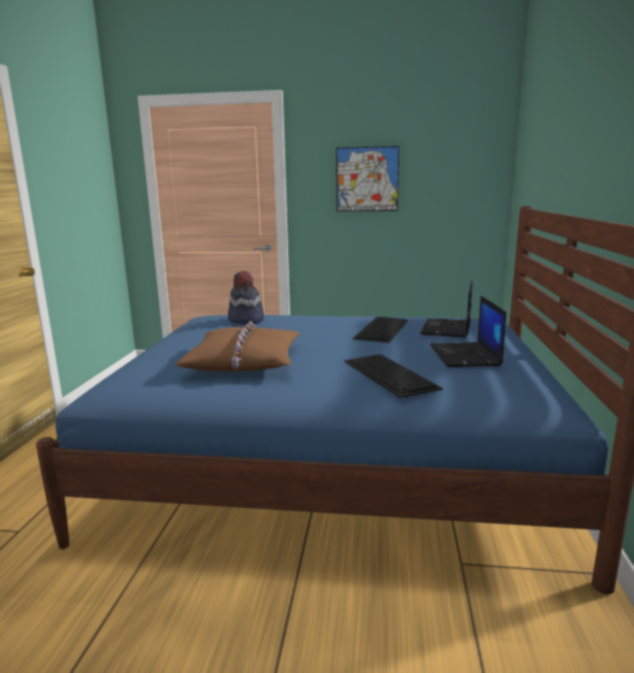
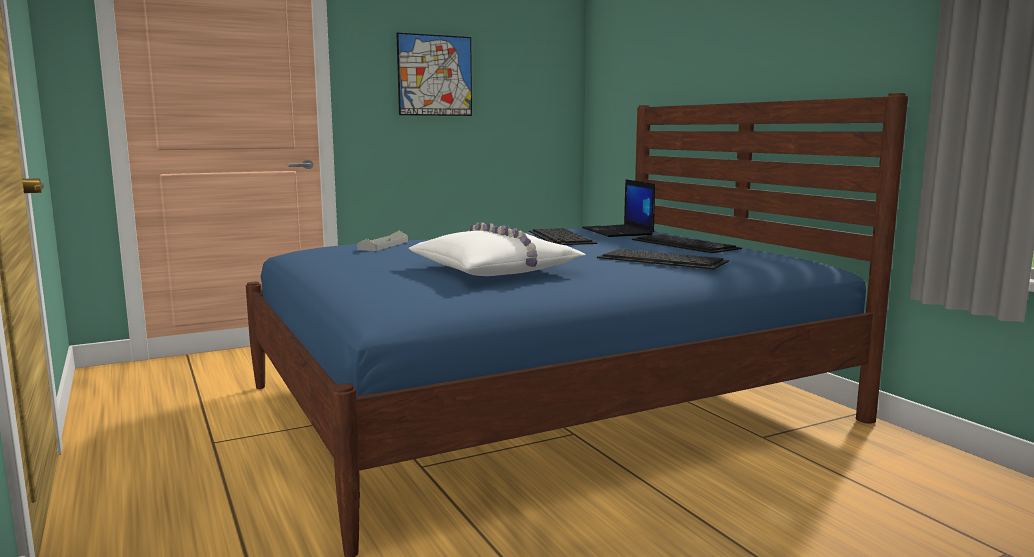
camera: 35 degrees left, 5 degrees down
brown pillow [176,321,300,371] -> white pillow [409,222,585,276]
hat [228,271,264,324] -> grey tray [357,231,408,251]
laptop [430,296,506,367] -> keyboard [632,234,742,253]

